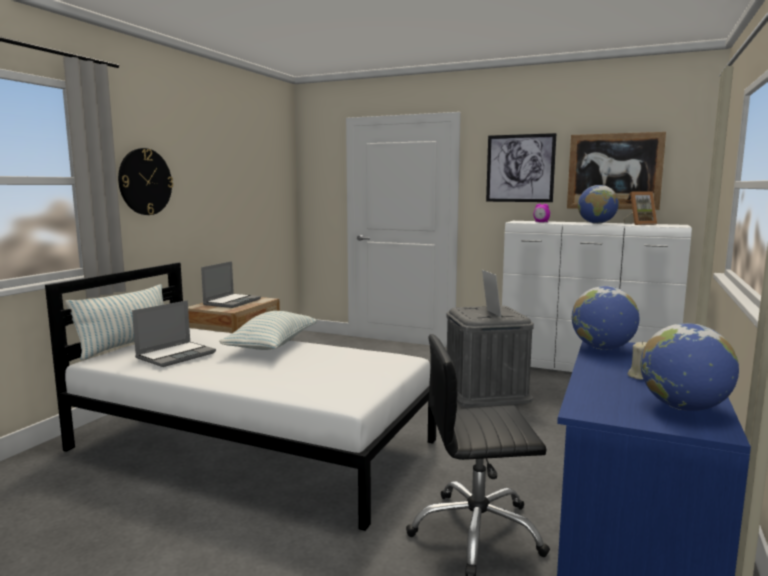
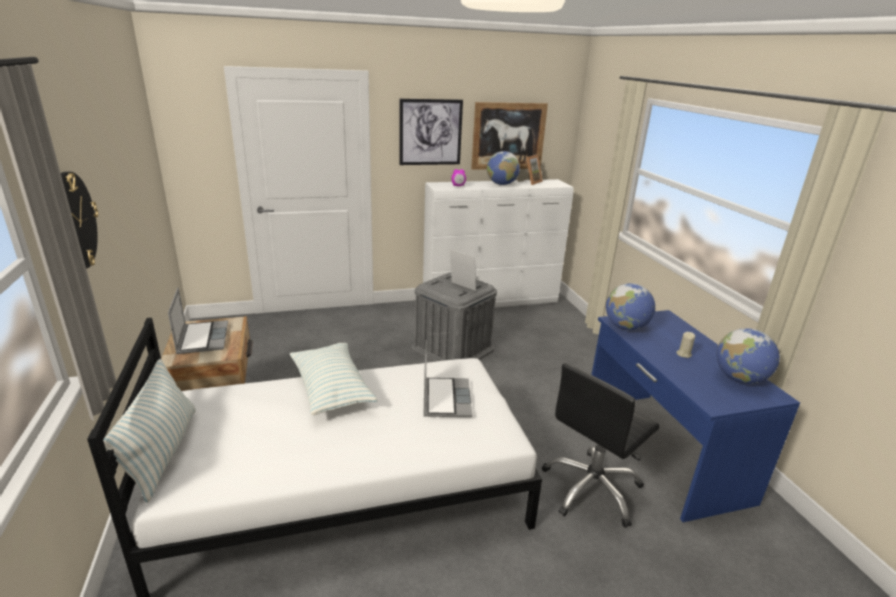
camera: 40 degrees left, 15 degrees up
laptop [132,300,216,367] -> laptop moved to [423,340,472,417]

